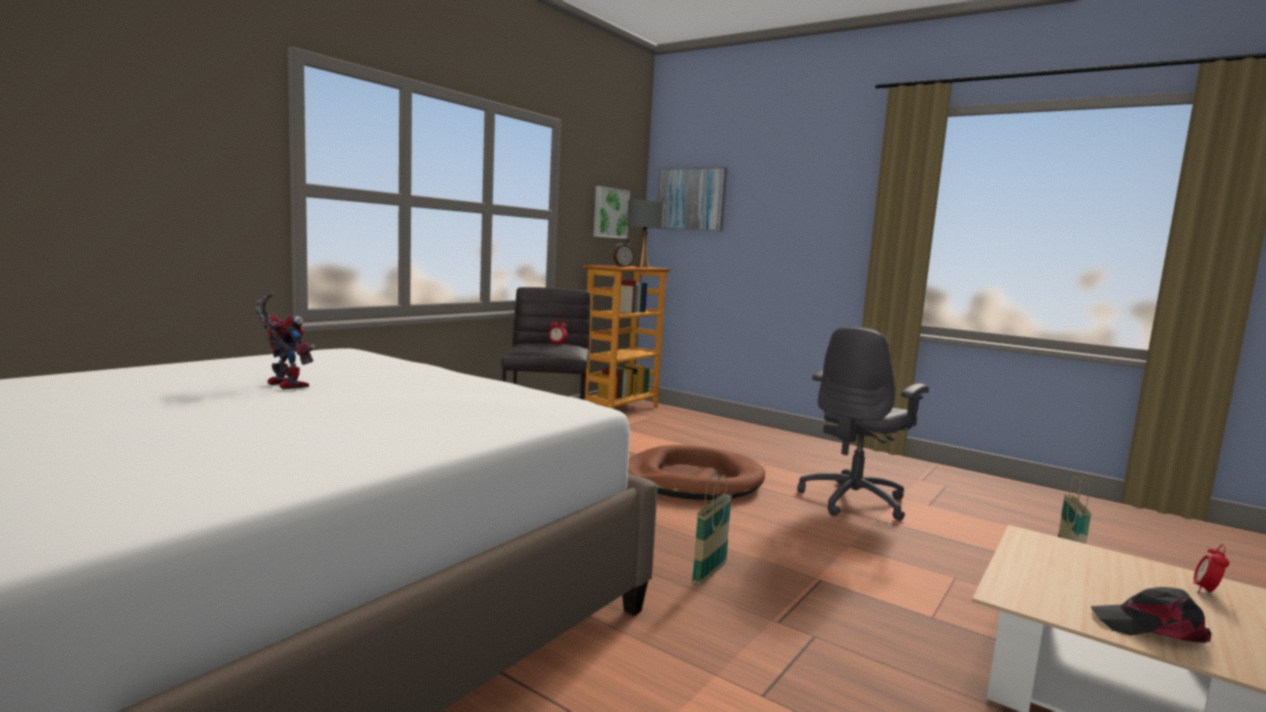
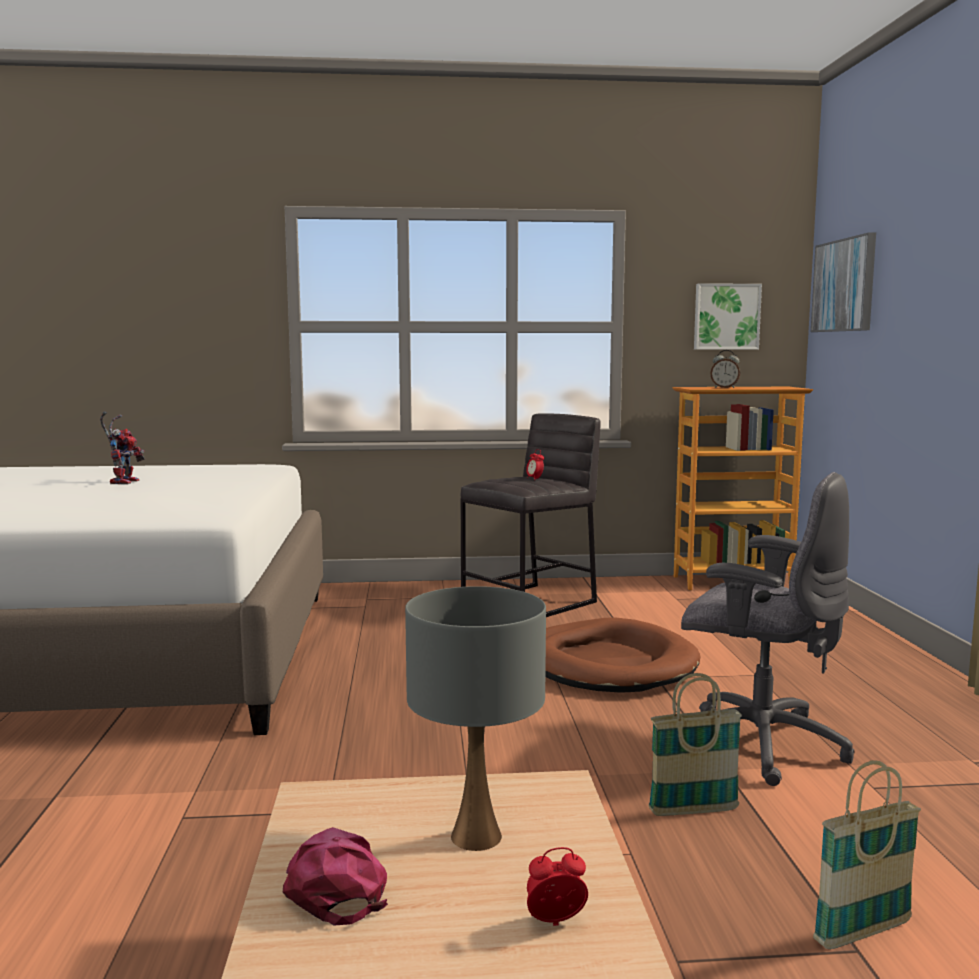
camera: 50 degrees right, 0 degrees up
grey table lamp [627,200,665,268] -> grey table lamp moved to [405,586,546,851]
basket [692,473,732,585] -> basket moved to [649,673,742,816]
grey office chair [797,326,929,521] -> grey office chair turned 150 degrees counterclockwise [681,472,854,786]
black cap [1091,587,1212,643] -> pink cap [283,827,388,926]

